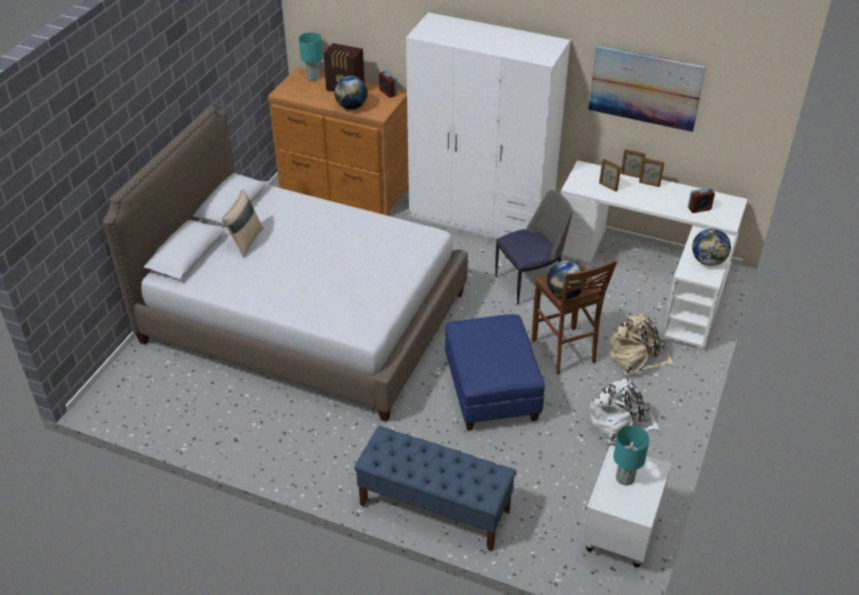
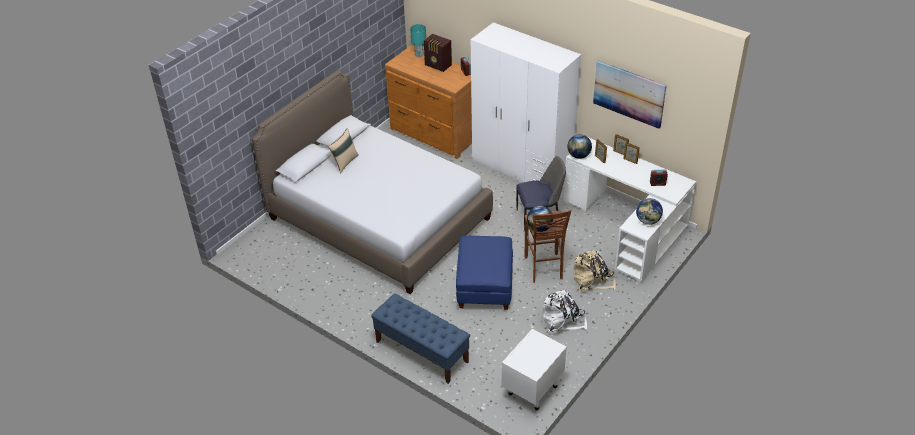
camera: 15 degrees right, 0 degrees up
globe [334,76,368,110] -> globe moved to [567,134,592,159]
turquoise table lamp [613,426,650,486] -> none

